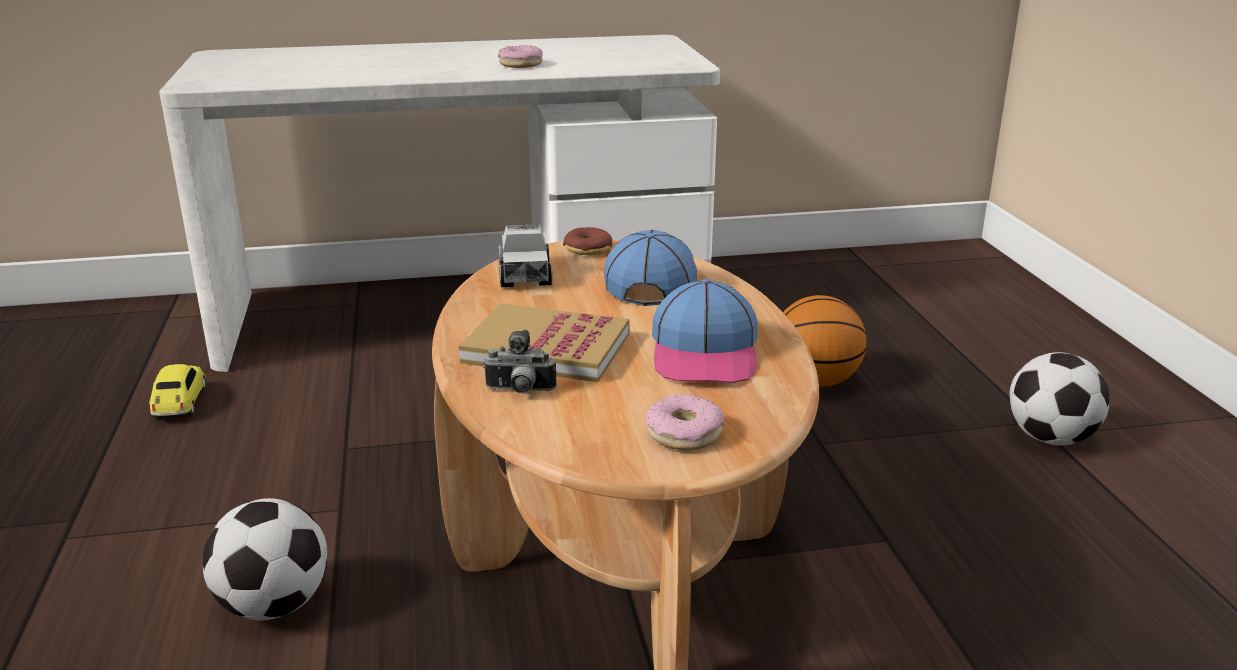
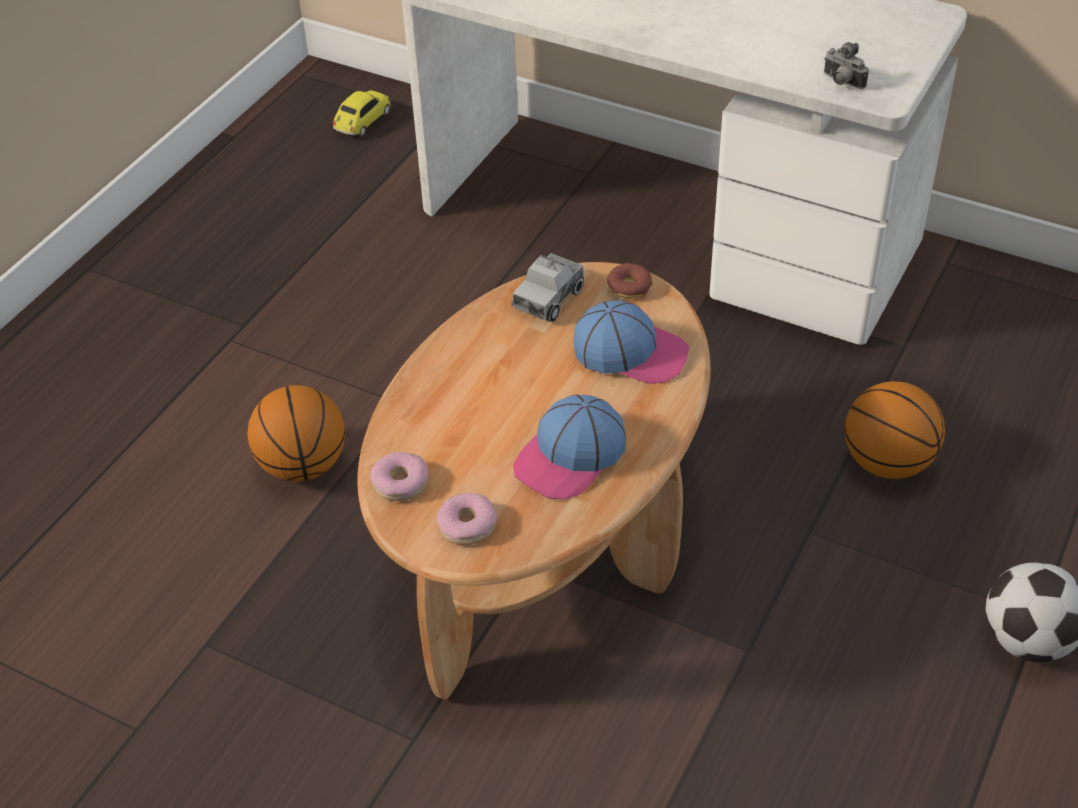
camera: 40 degrees right, 20 degrees up
toy car [149,364,207,418] -> toy car moved to [333,90,391,137]
football [203,498,327,620] -> basketball [247,385,345,482]
book [459,303,630,382] -> none
camera [483,330,557,393] -> camera moved to [824,42,869,89]
donut [498,45,543,68] -> donut moved to [370,452,428,501]
cap [604,230,697,306] -> cap turned 60 degrees clockwise [574,300,689,384]

